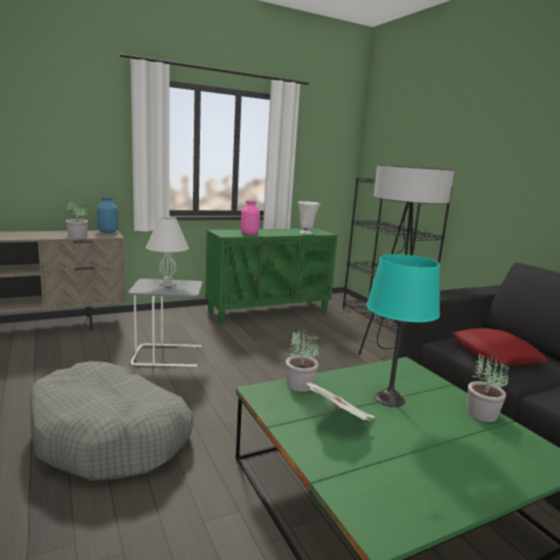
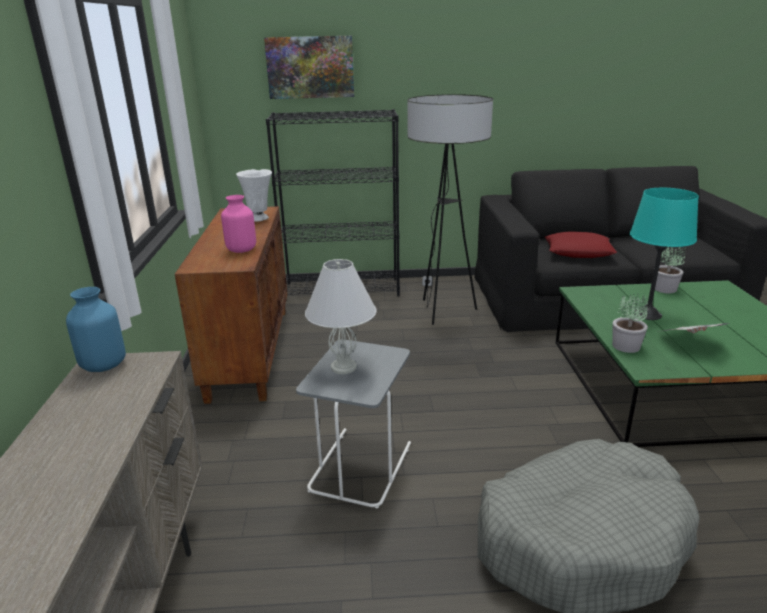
camera: 65 degrees left, 10 degrees up
potted plant [66,200,88,238] -> none
green cabinet [205,228,338,324] -> brown cabinet [175,206,288,404]
none -> picture [264,36,354,99]

